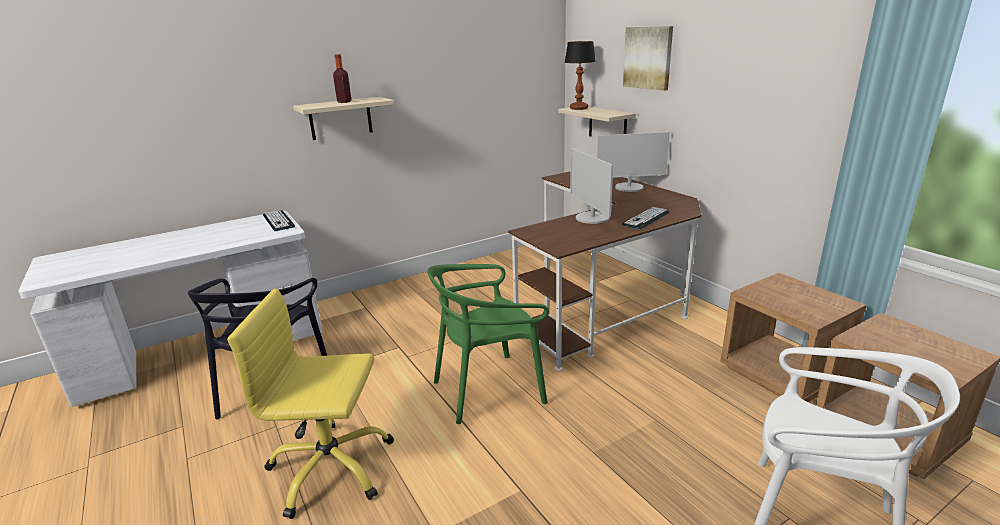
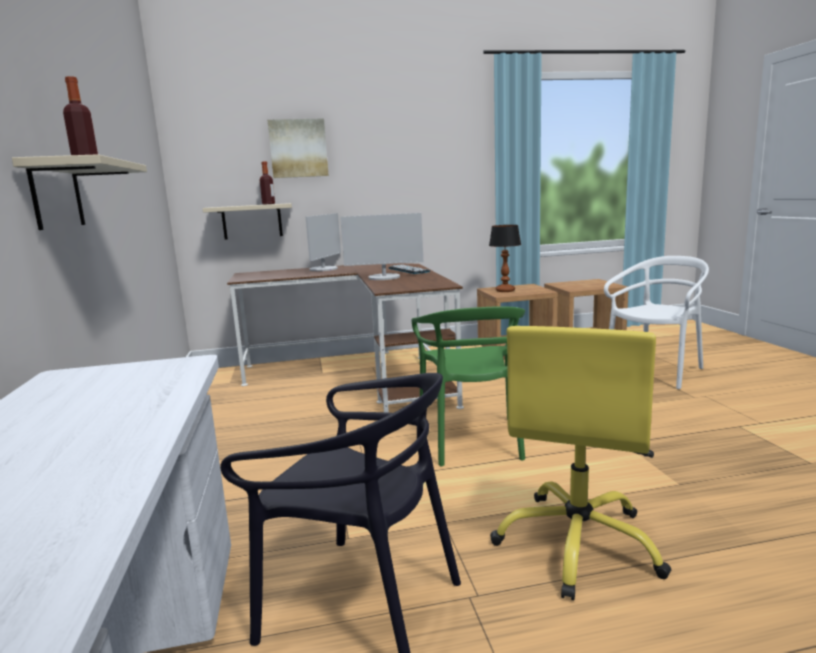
camera: 70 degrees left, 10 degrees down
keyboard [263,210,295,231] -> none
table lamp [564,41,596,110] -> table lamp moved to [489,225,521,292]
none -> bottle [260,161,275,205]

